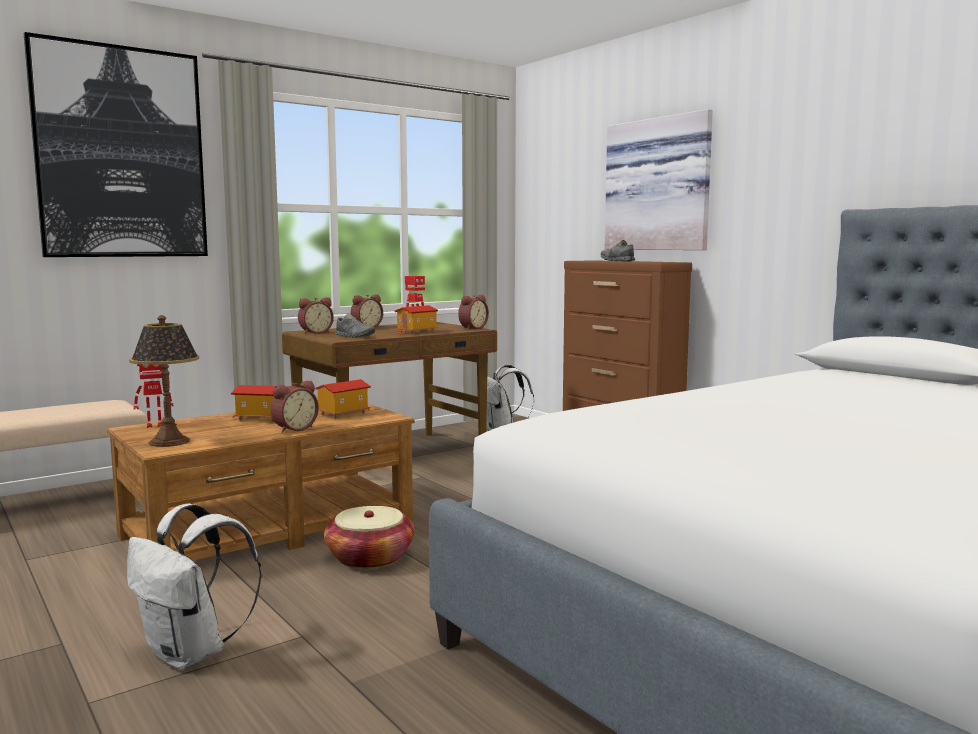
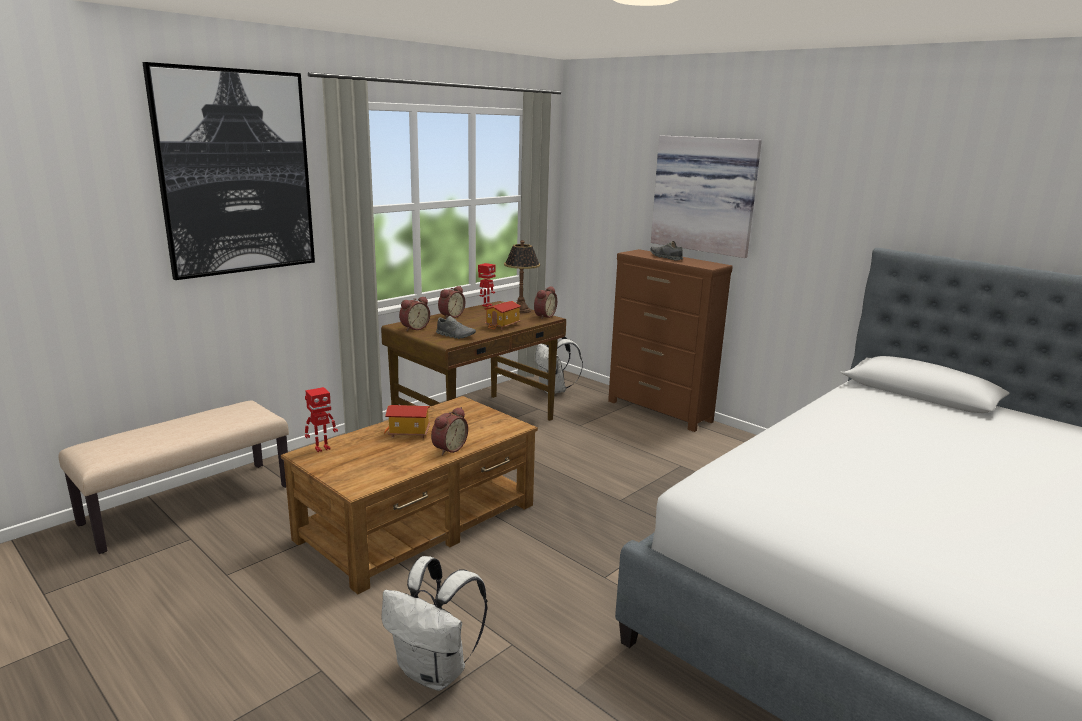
camera: 10 degrees left, 10 degrees up
table lamp [129,315,199,447] -> table lamp moved to [504,240,540,313]
toy house [315,379,371,419] -> none
basket [324,506,414,569] -> none

